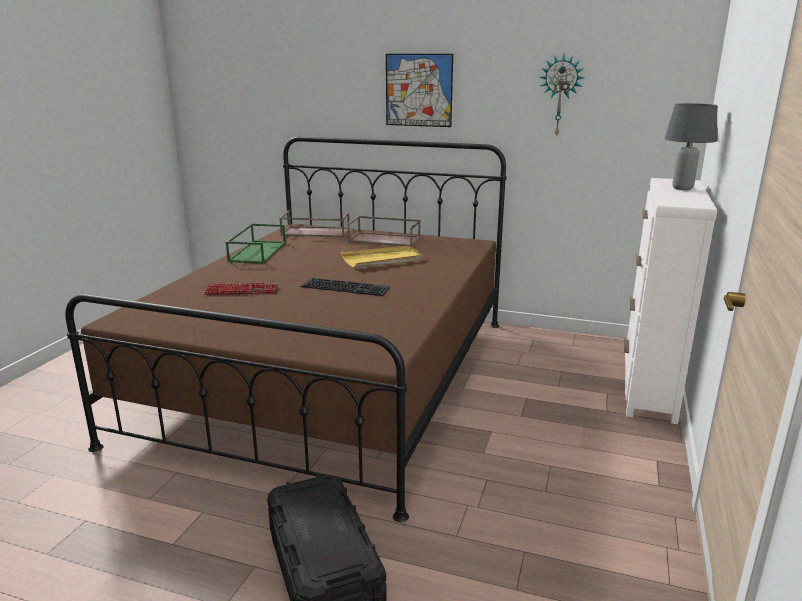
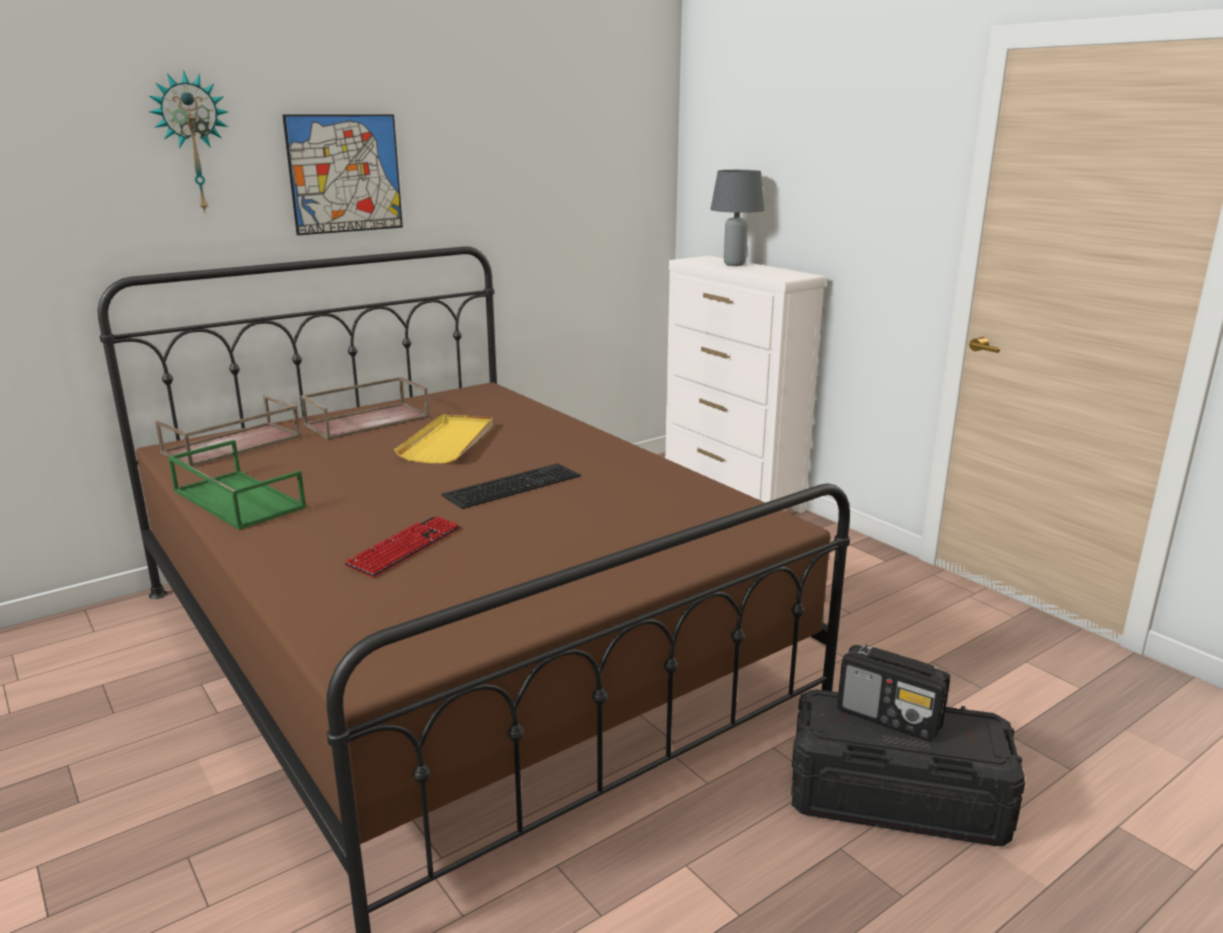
camera: 55 degrees left, 0 degrees up
wall clock [539,54,584,138] -> wall clock moved to [149,70,228,214]
none -> radio [837,645,950,742]

